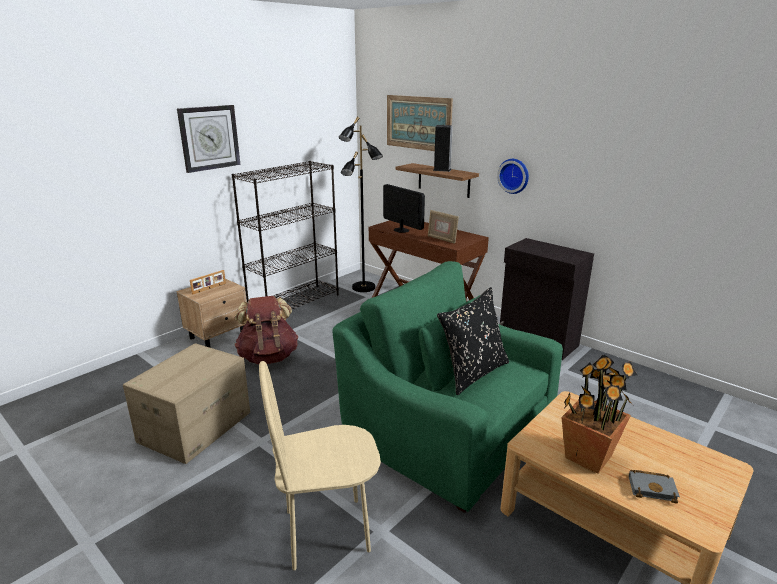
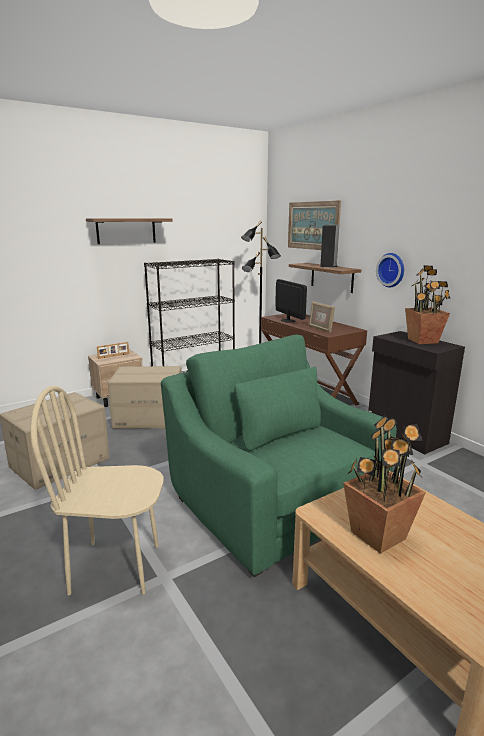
camera: 15 degrees right, 5 degrees down
wall clock [177,105,240,173] -> shelf [86,218,173,244]
brown backpack [234,296,299,365] -> cardboard box [108,366,182,429]
black pillow [437,287,509,395] -> none
grey book [629,470,680,503] -> none
none -> potted plant [405,265,450,344]

